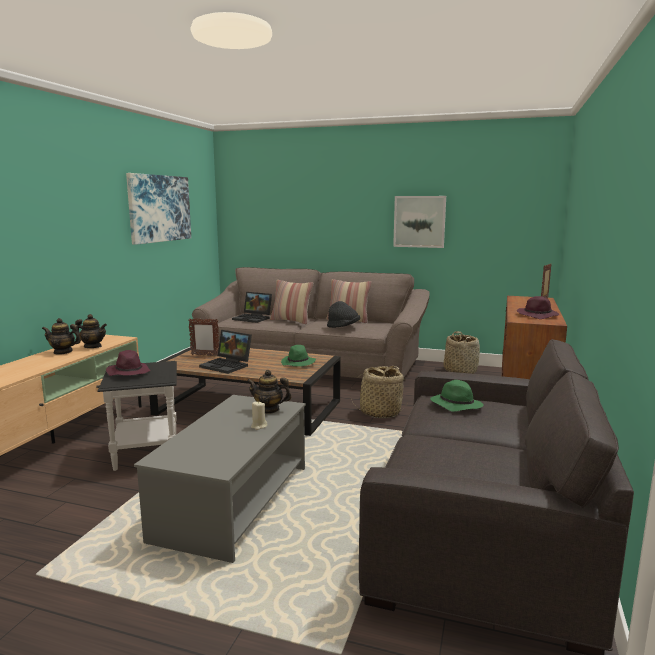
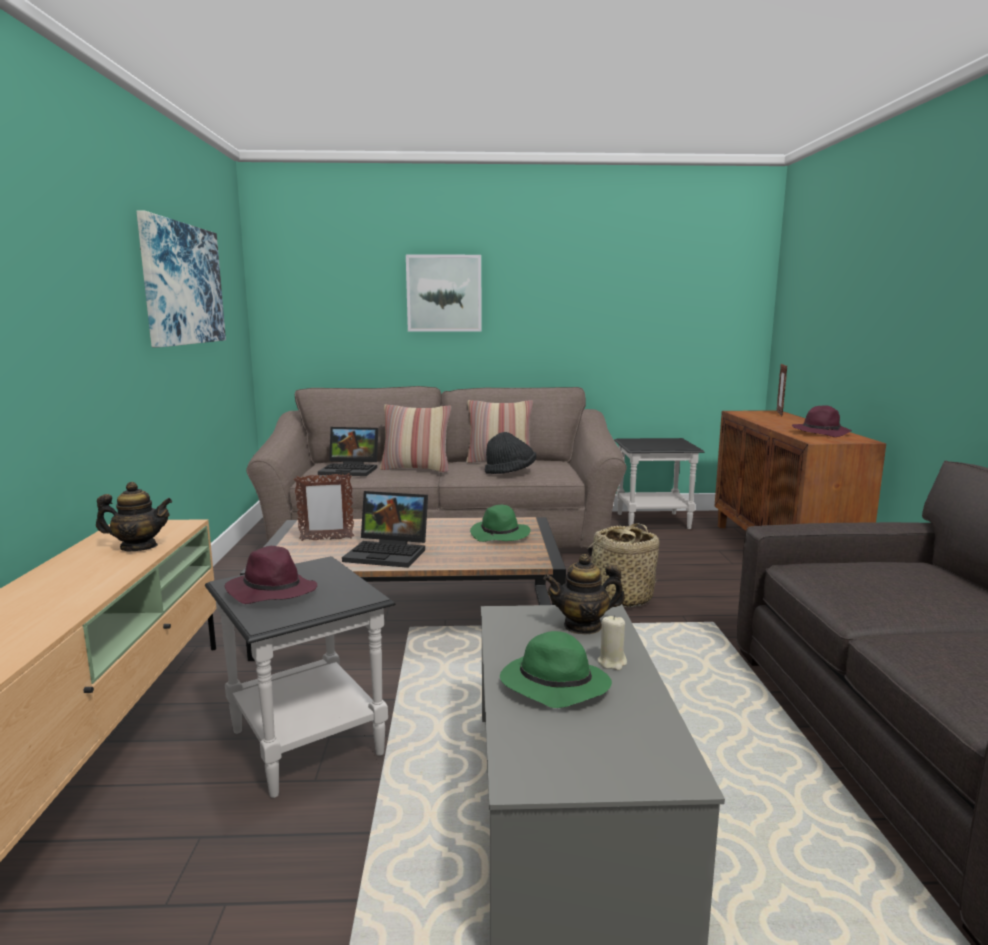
camera: 20 degrees left, 0 degrees up
teapot [42,318,81,355] -> none
picture [393,196,446,248] -> picture moved to [406,254,482,332]
green hat [430,380,484,412] -> green hat moved to [500,631,612,708]
basket [444,331,480,374] -> black side table [614,438,705,529]

